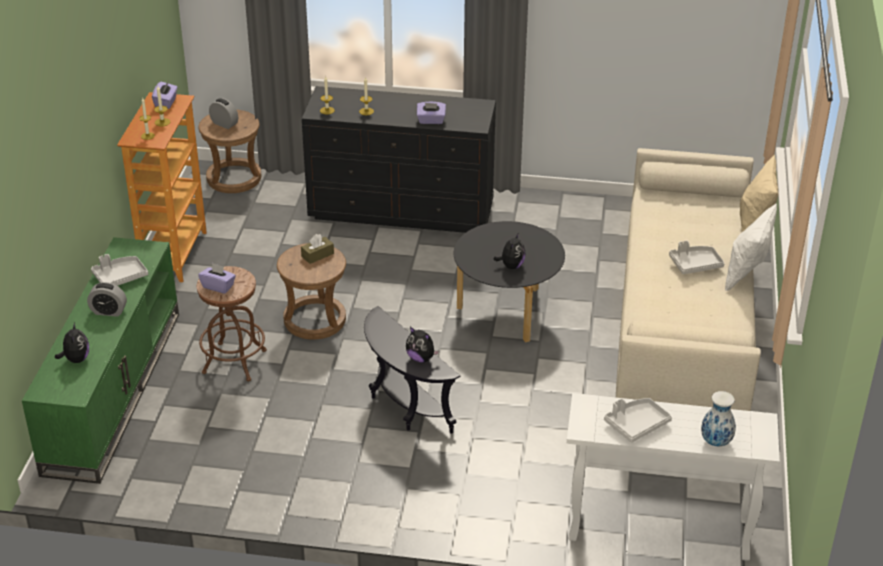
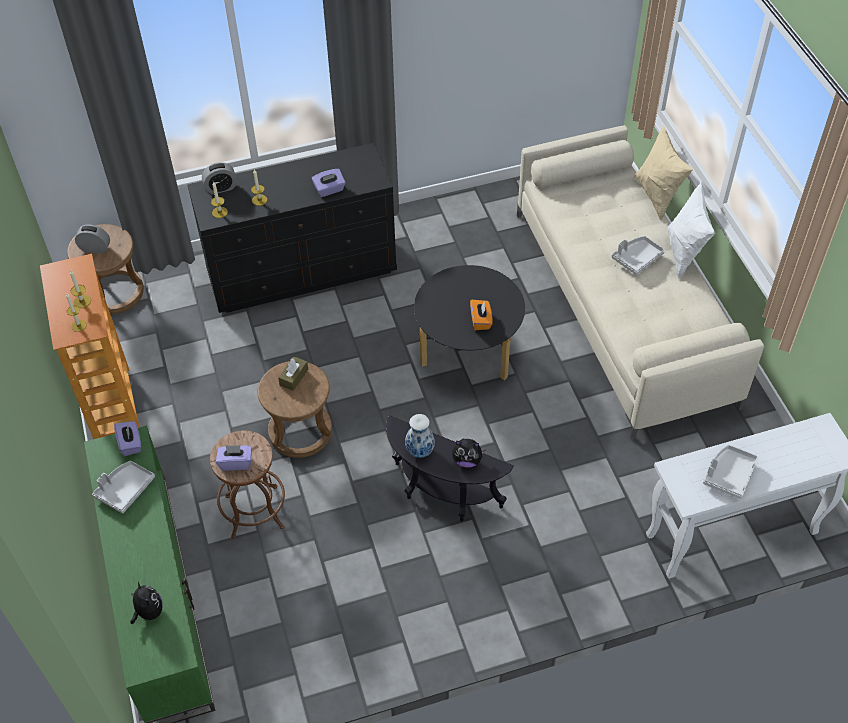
camera: 25 degrees left, 15 degrees up
alarm clock [87,282,127,317] -> alarm clock moved to [202,162,237,194]
purple tissue box [152,81,178,109] -> purple tissue box moved to [114,421,141,456]
plush toy [493,234,526,269] -> orange tissue box [470,300,493,330]
vase [701,391,736,446] -> vase moved to [405,414,435,458]

